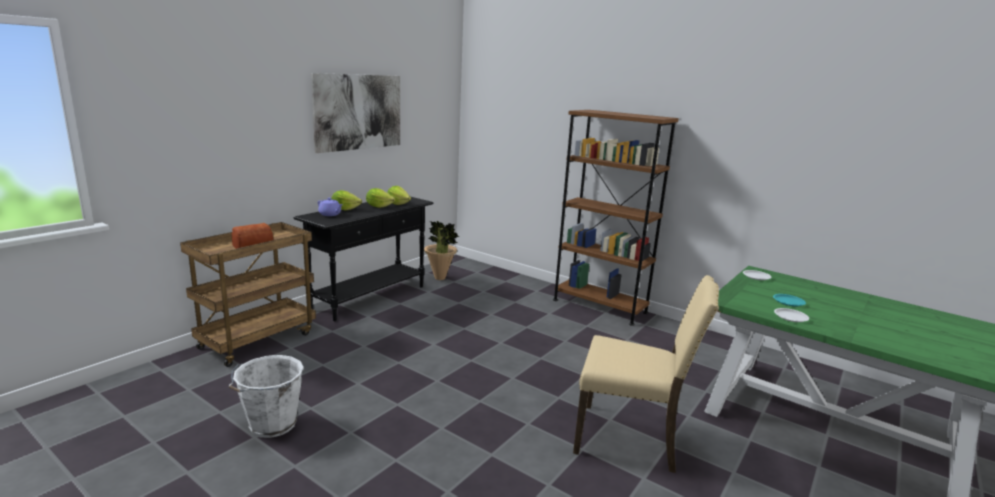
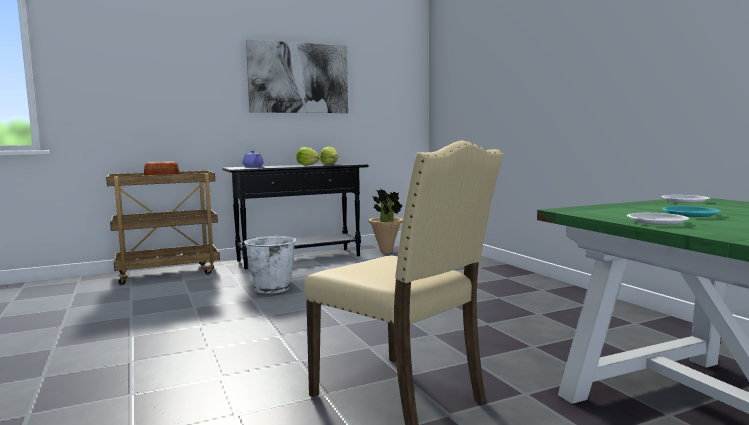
camera: 30 degrees right, 10 degrees down
white bucket [229,355,304,438] -> white bucket moved to [238,236,296,294]
lettuce [331,190,362,211] -> none
brown bookcase [553,110,679,326] -> none

